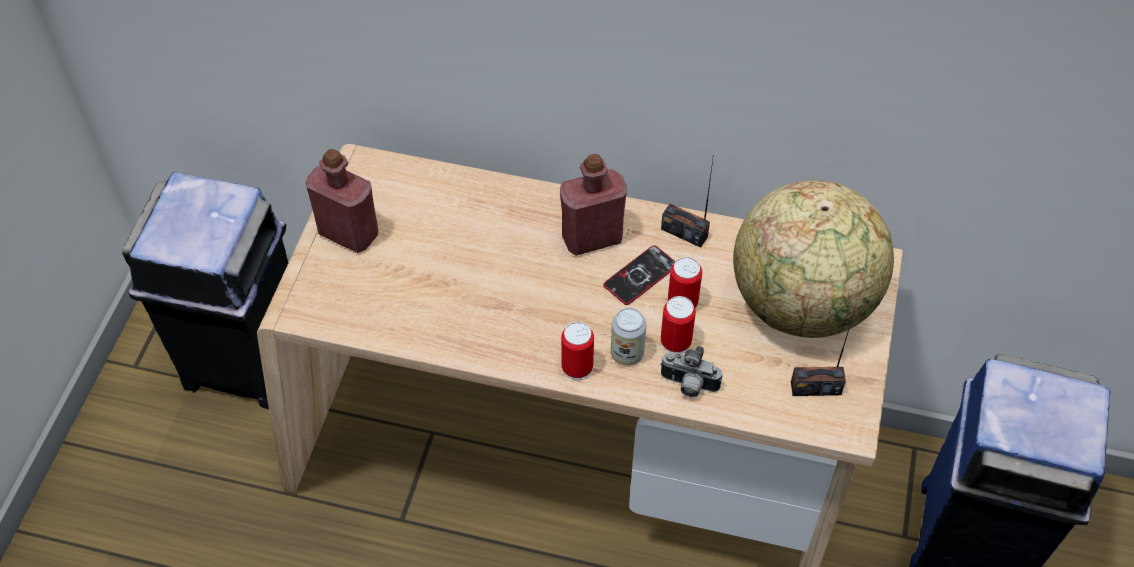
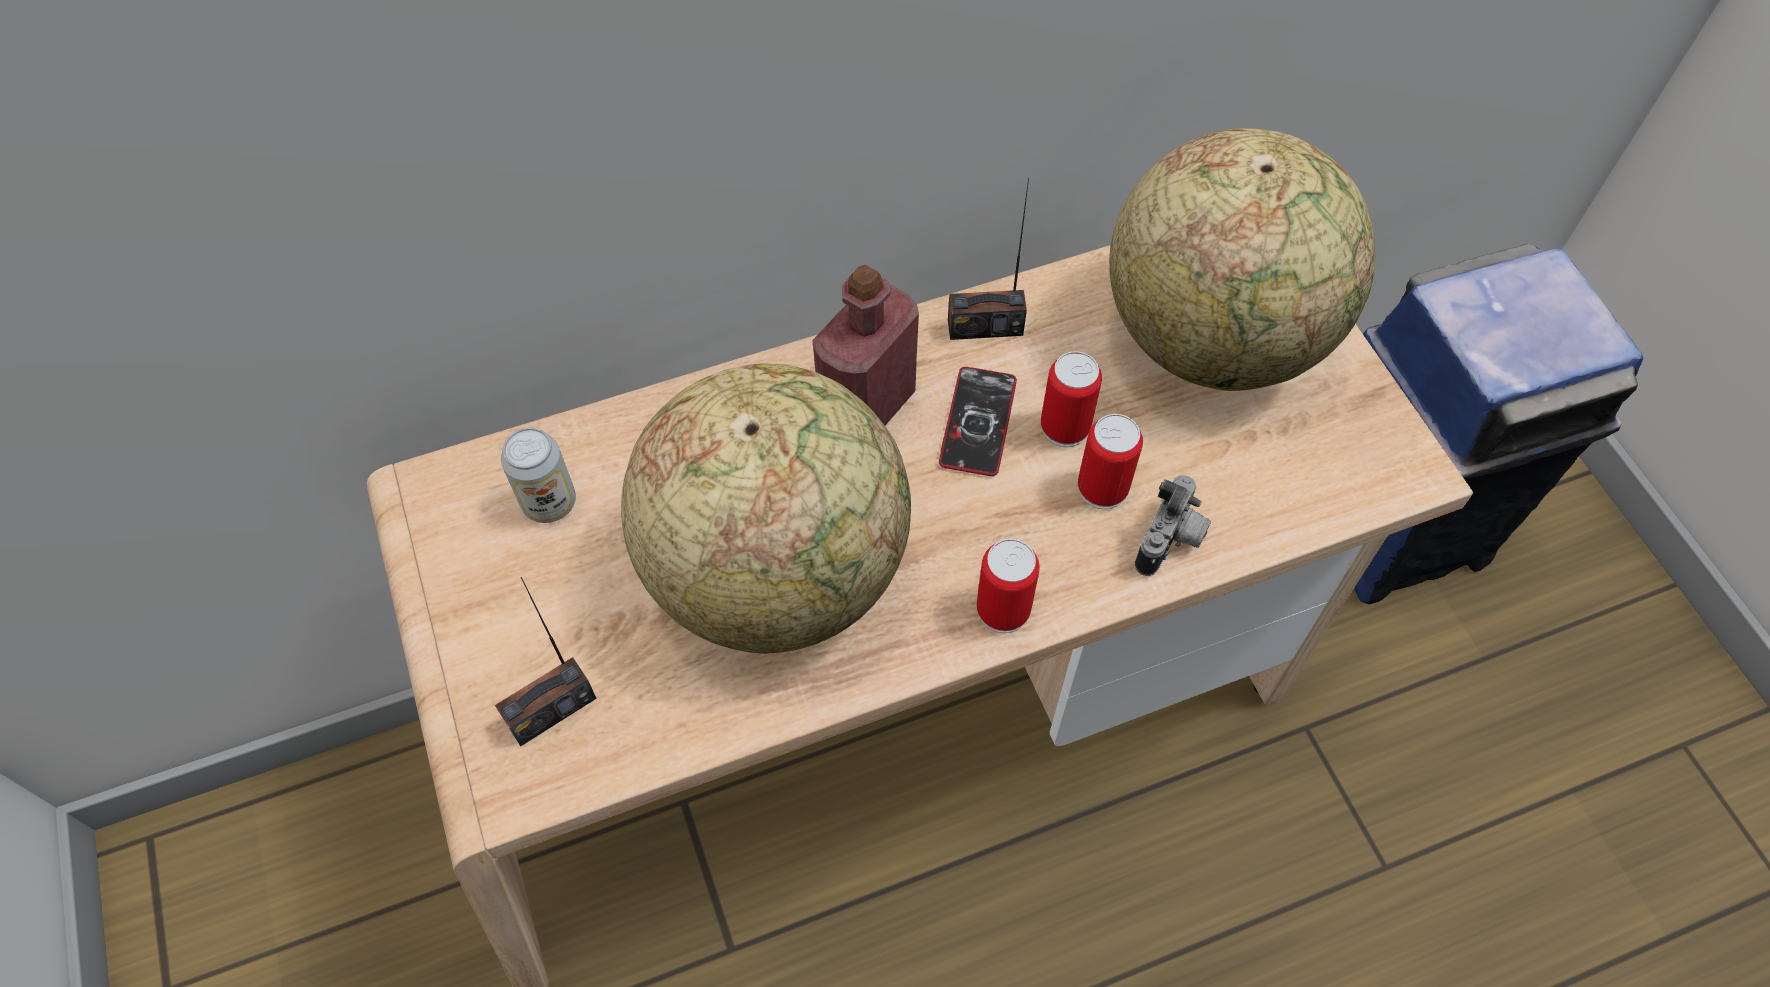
camera: 35 degrees left, 5 degrees up
black trash can [122,172,288,409] -> none
red bottle [306,149,378,253] -> none
can [611,308,646,366] -> can moved to [501,428,576,523]
camera [660,346,722,397] -> camera turned 45 degrees counterclockwise [1135,475,1211,576]
radio [791,307,856,396] -> radio moved to [495,577,597,746]
none -> globe [621,363,911,654]

